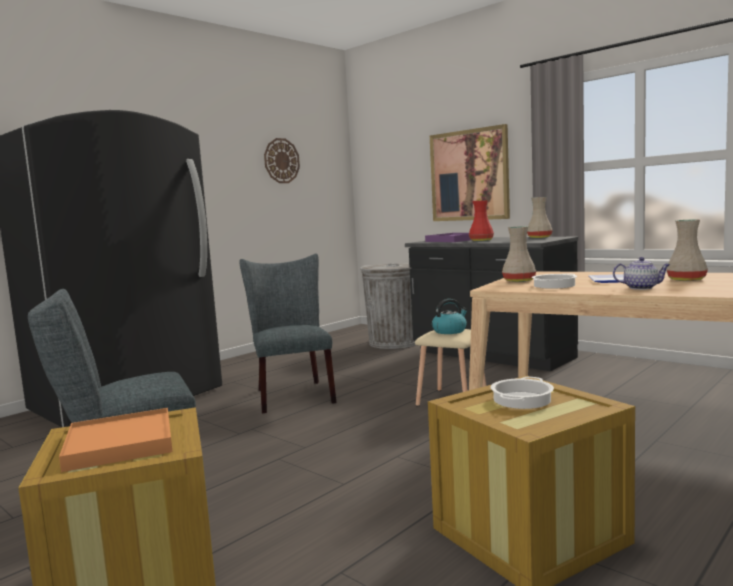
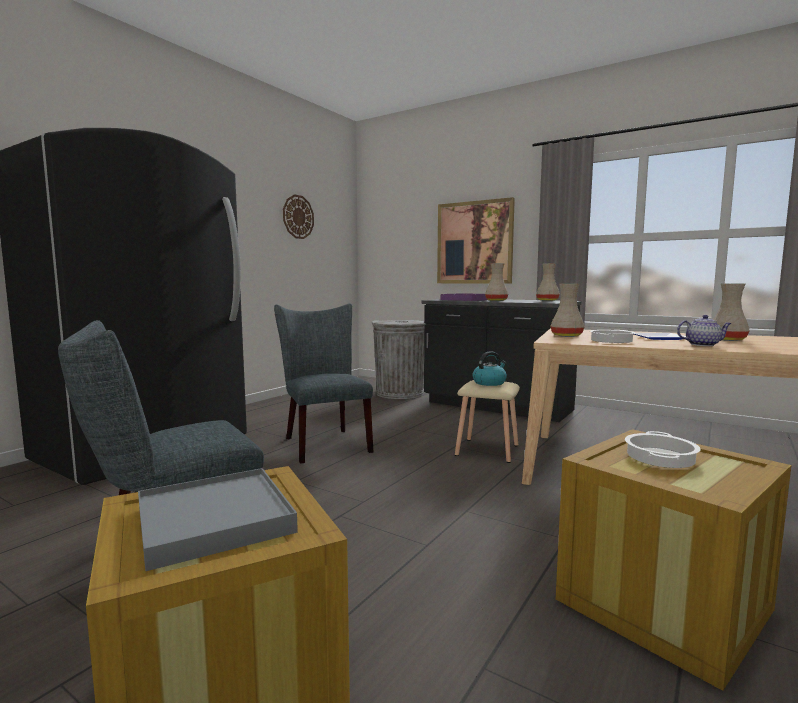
camera: 10 degrees left, 0 degrees up
orange tray [59,408,173,472] -> grey tray [138,468,298,571]
red vase [469,200,494,242] -> beige vase [485,263,508,301]

